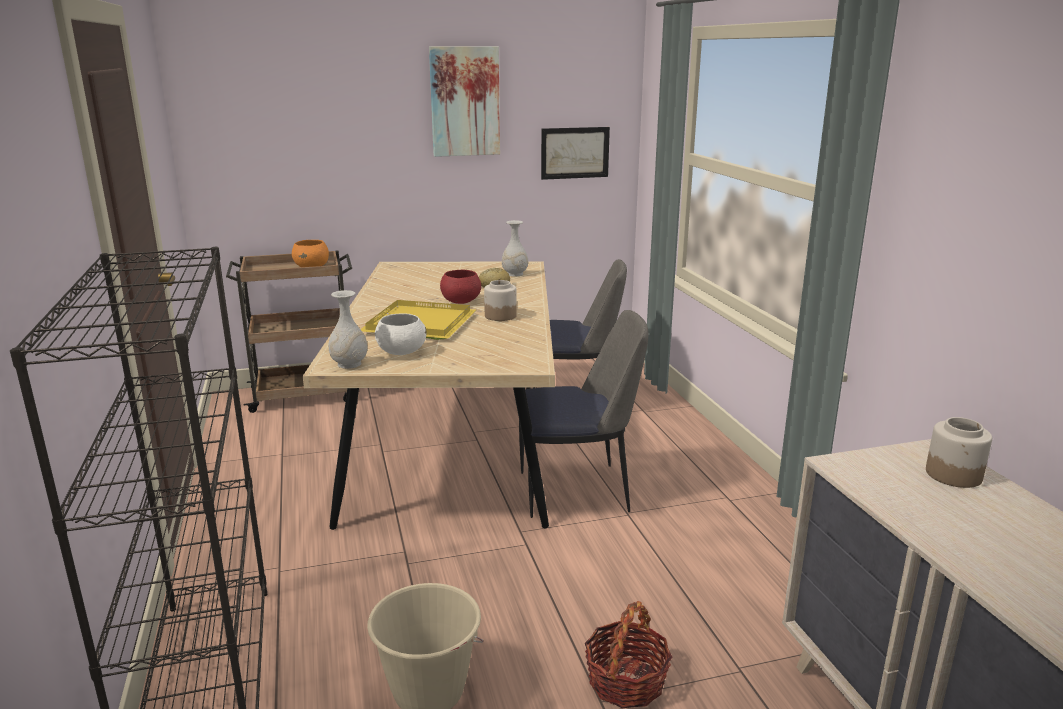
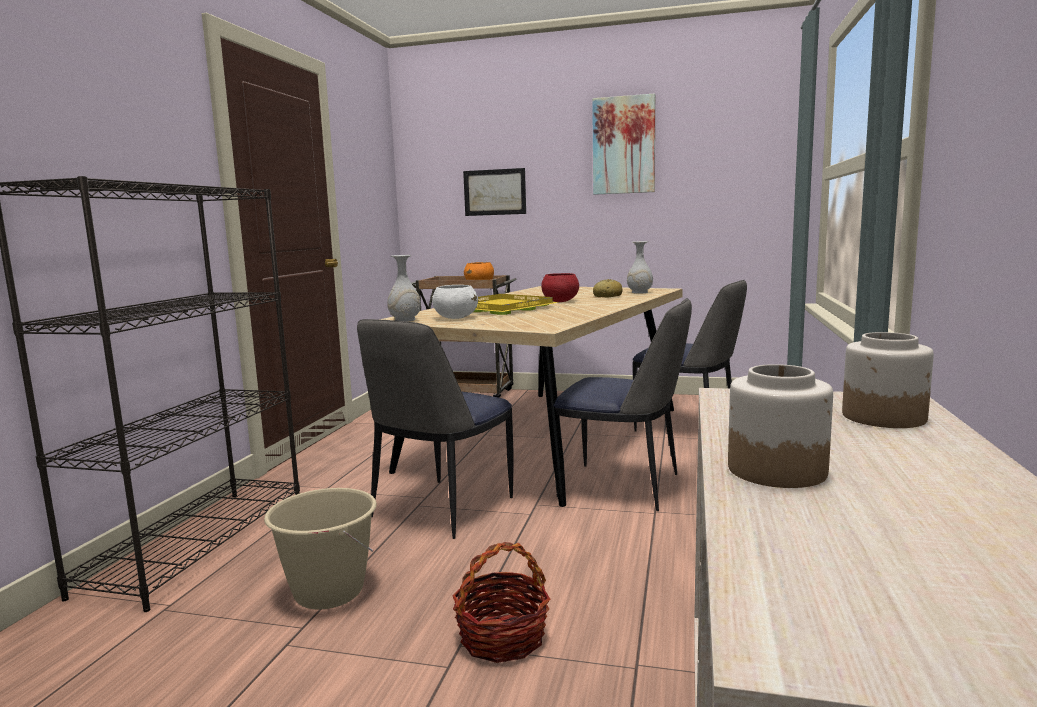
camera: 30 degrees right, 10 degrees down
jar [484,280,517,321] -> jar moved to [728,364,833,488]
picture [541,127,610,180] -> picture moved to [463,168,526,216]
none -> chair [357,319,514,539]

